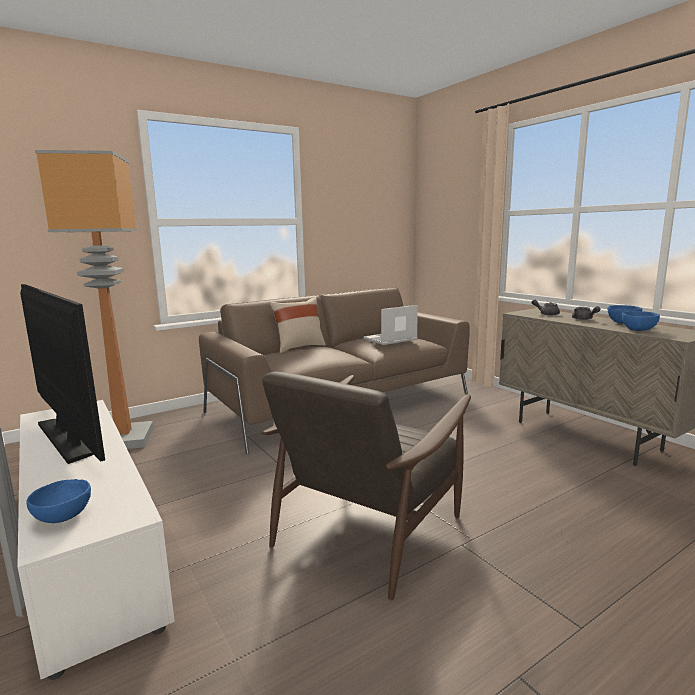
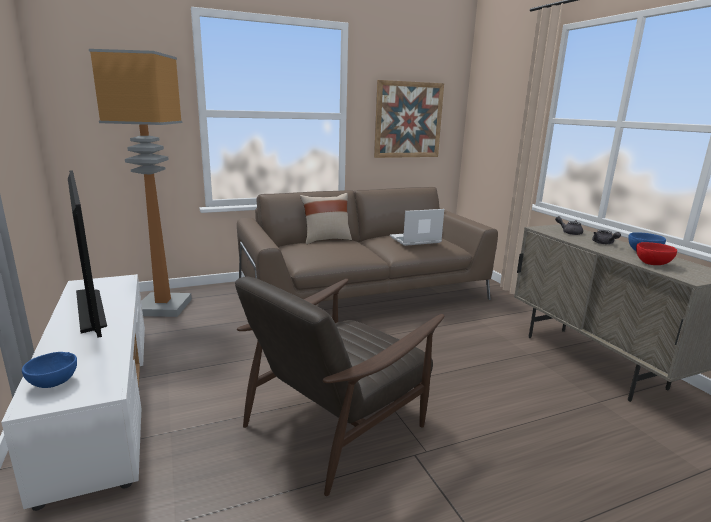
camera: 10 degrees right, 5 degrees up
blue bowl [622,311,660,331] -> red bowl [636,242,677,265]
none -> picture [374,80,444,158]

